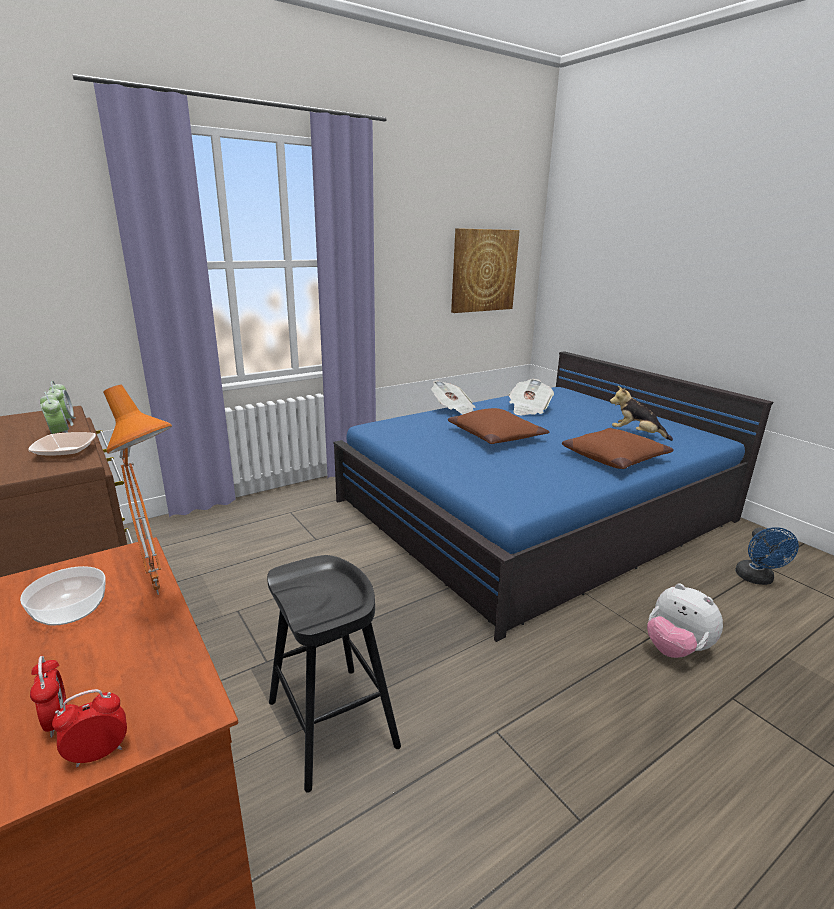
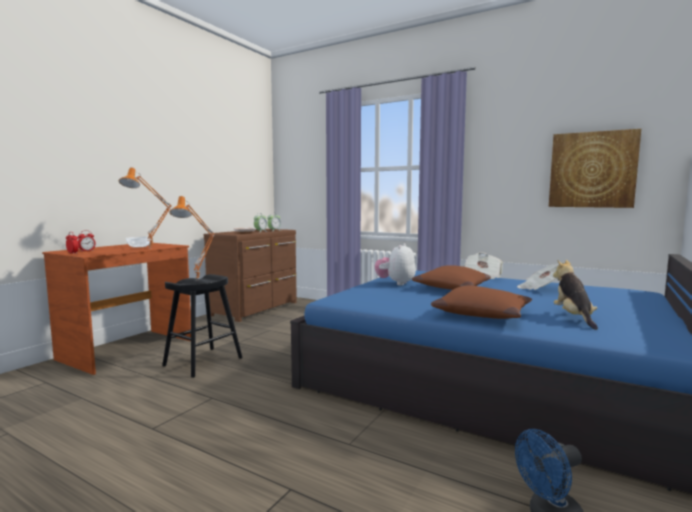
camera: 65 degrees right, 15 degrees down
plush toy [647,583,723,658] -> plush toy moved to [375,243,416,285]
none -> orange table lamp [170,196,215,281]

